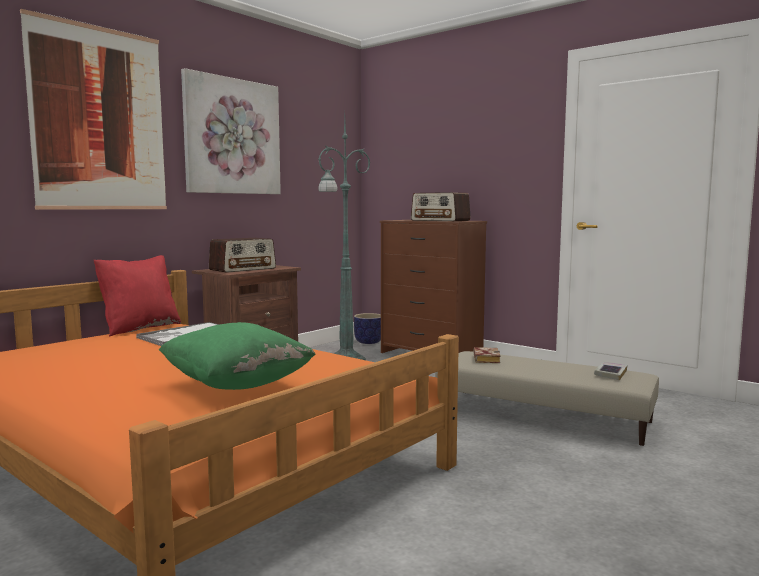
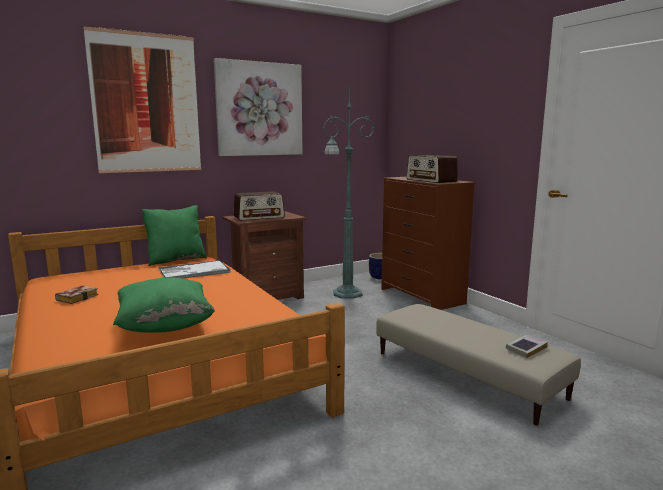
camera: 20 degrees right, 5 degrees up
red pillow [94,255,181,337] -> green pillow [141,205,207,266]
book [473,347,500,363] -> book moved to [55,285,98,304]

